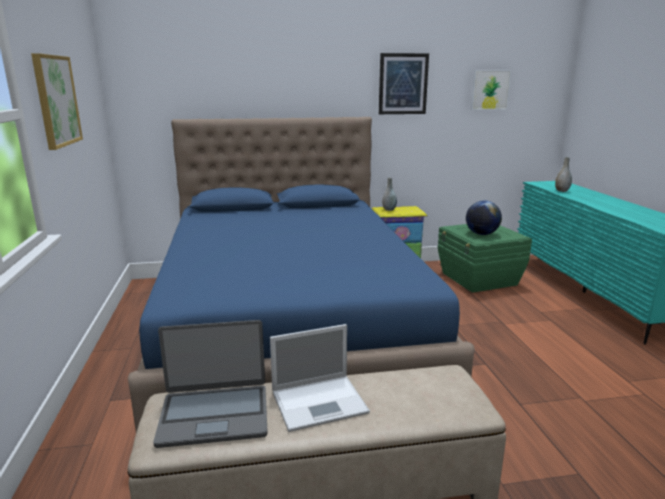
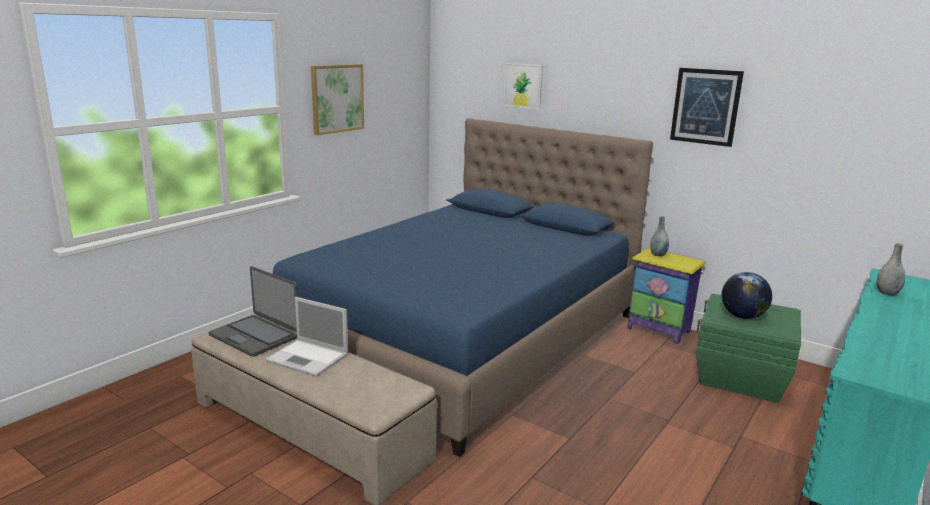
camera: 45 degrees right, 0 degrees up
picture [471,70,512,110] -> picture moved to [503,63,543,110]

